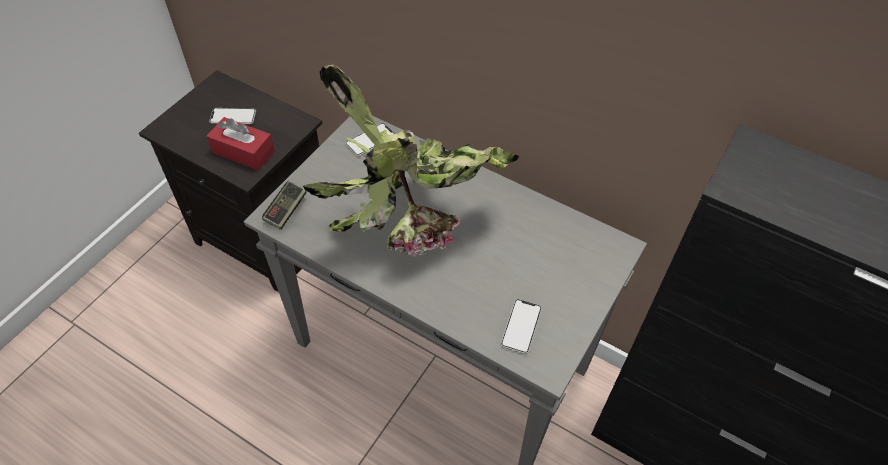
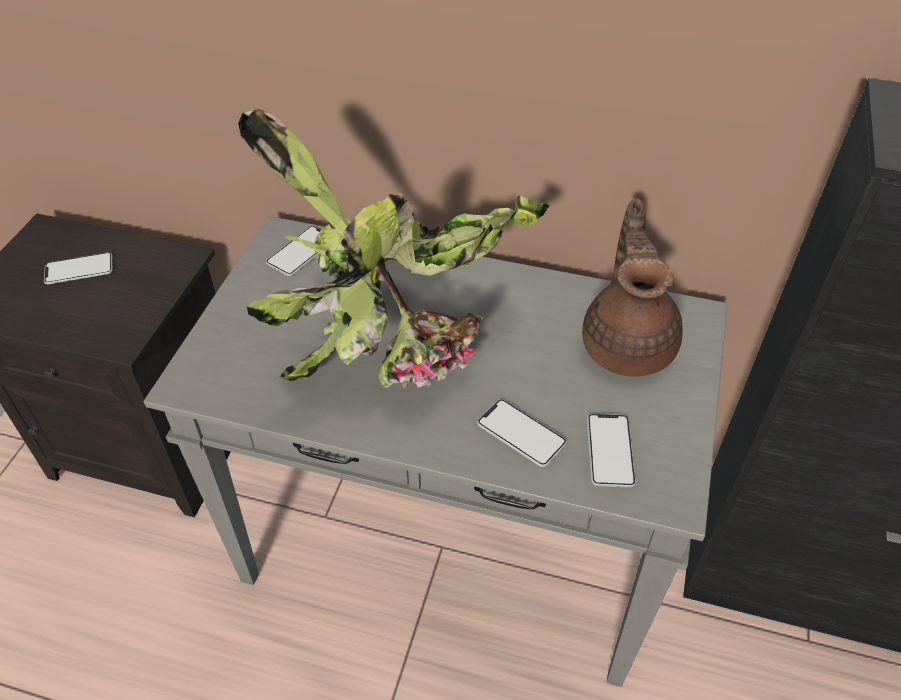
camera: 15 degrees left, 5 degrees down
red tissue box [207,117,275,170] -> none
game controller [262,181,307,230] -> none
none -> phone [477,399,567,467]
none -> brown teapot [582,198,683,377]

